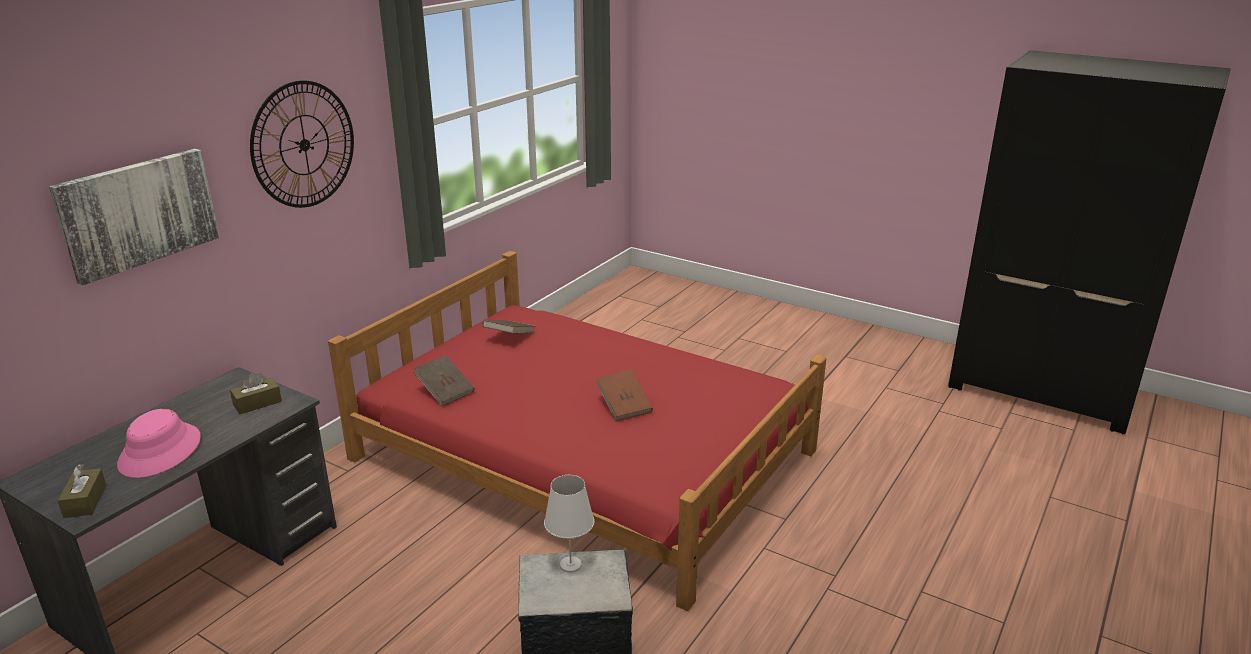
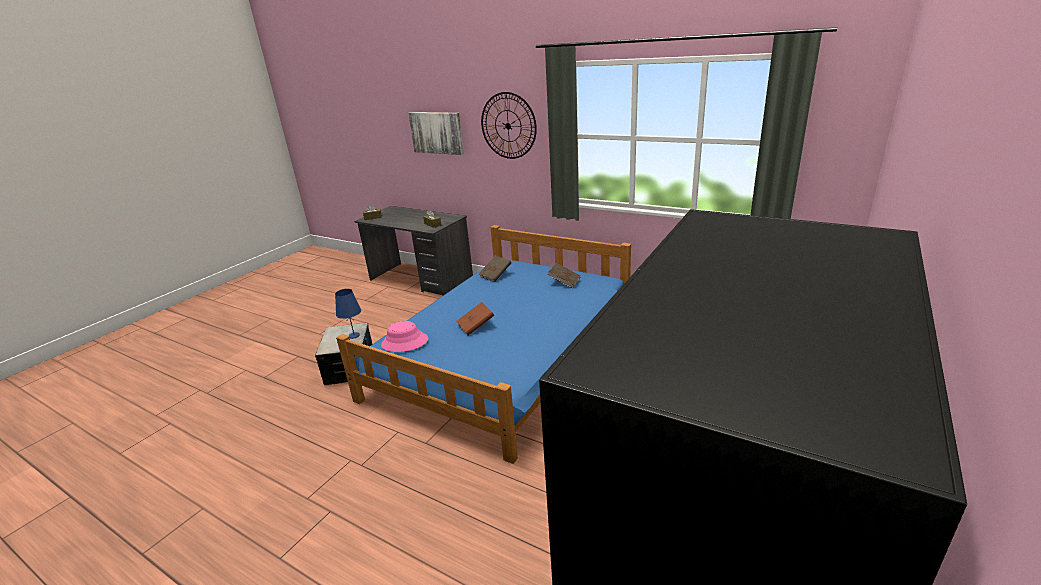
camera: 90 degrees right, 0 degrees up
pink hat [117,409,201,478] -> pink hat moved to [381,321,428,352]
red bed [328,251,826,611] -> blue bed [336,225,631,464]
white table lamp [544,475,594,572] -> blue table lamp [335,289,361,339]

